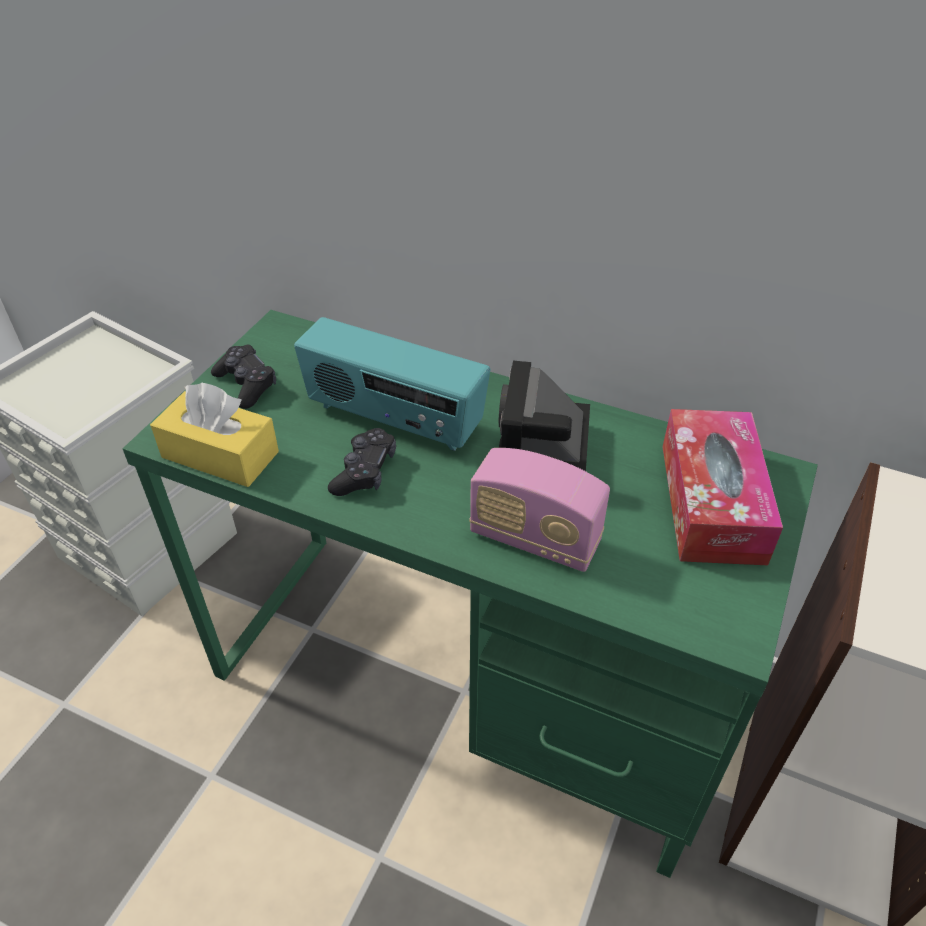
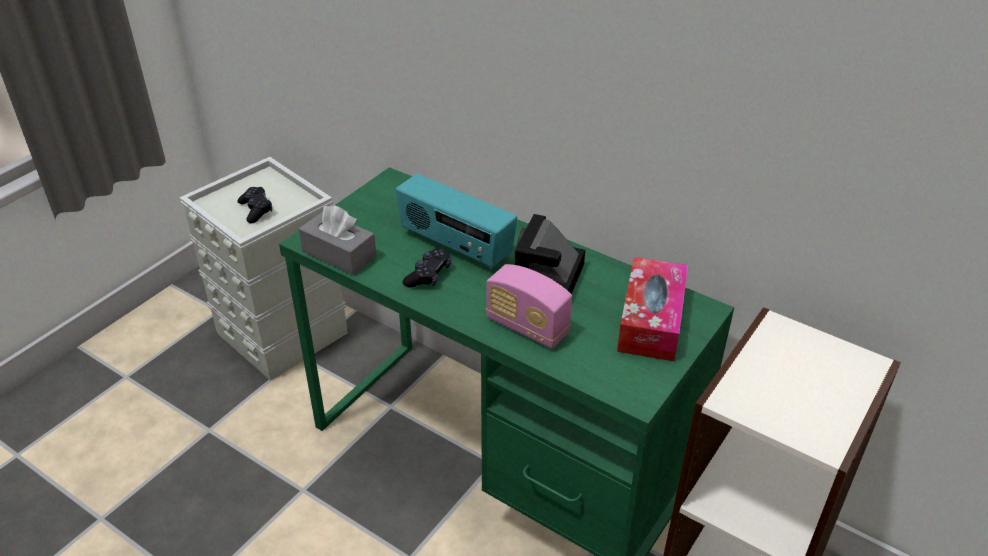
camera: 10 degrees right, 5 degrees down
yellow tissue box [150,382,279,487] -> grey tissue box [299,205,377,275]
black game controller [211,345,276,409] -> black game controller moved to [237,187,272,223]

